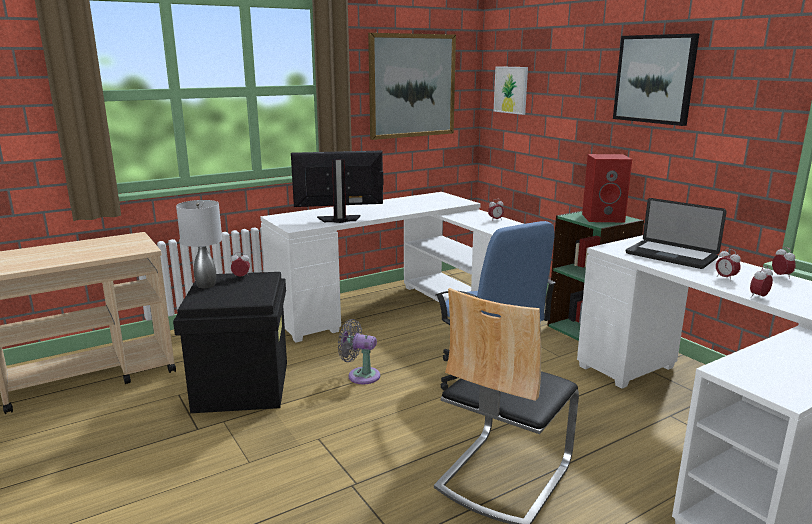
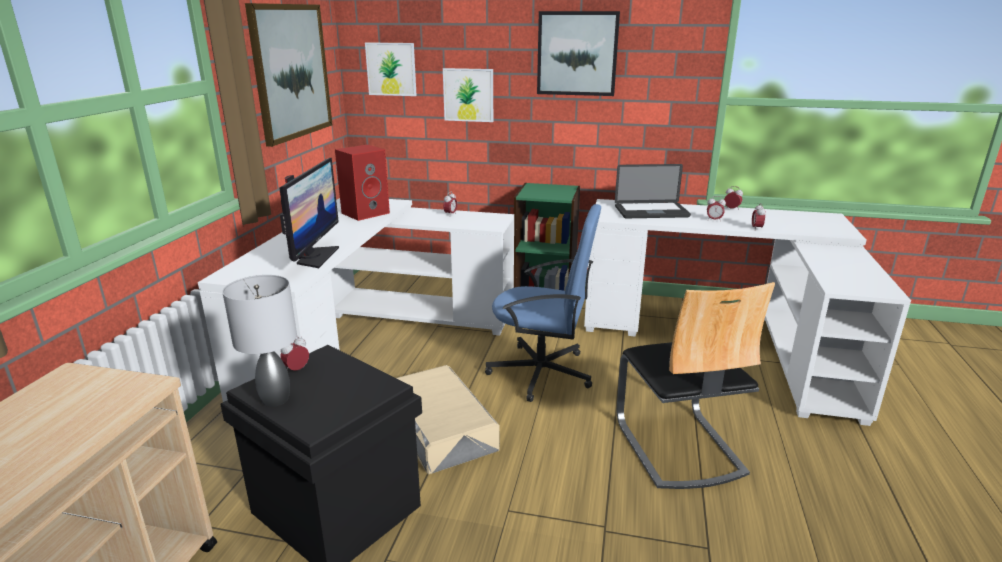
camera: 45 degrees left, 5 degrees up
monitor [291,151,383,223] -> monitor turned 150 degrees clockwise [279,158,339,268]
grey fan [338,319,380,384] -> beige storage box [397,365,499,474]
red speaker [582,154,632,222] -> red speaker moved to [335,144,390,221]
none -> picture [443,68,493,122]

